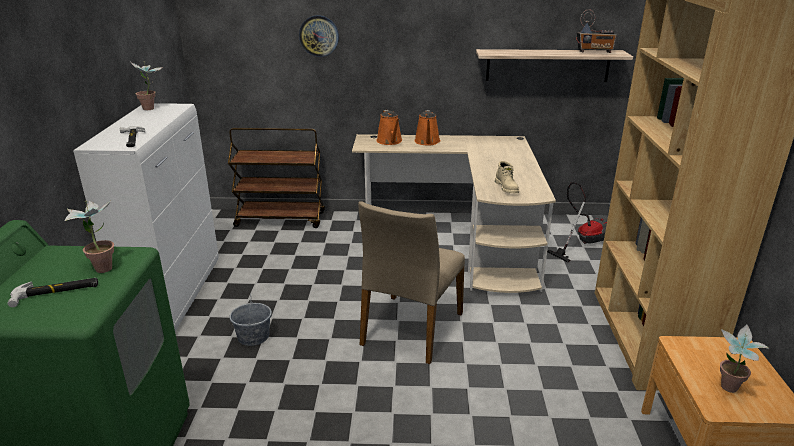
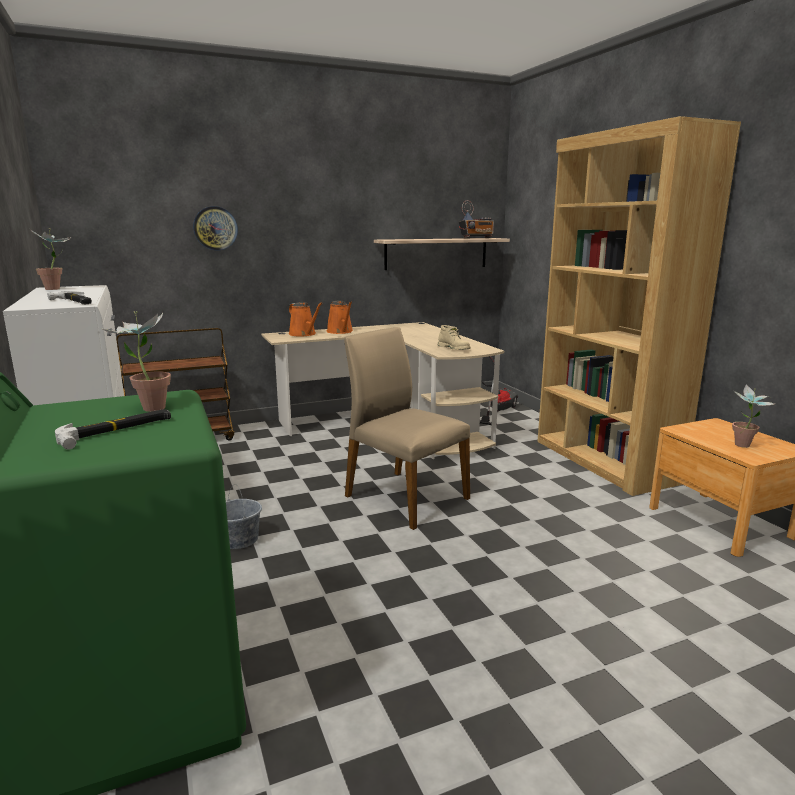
camera: 25 degrees left, 10 degrees down
beige chair [358,201,465,364] -> beige chair turned 135 degrees clockwise [344,327,470,530]

